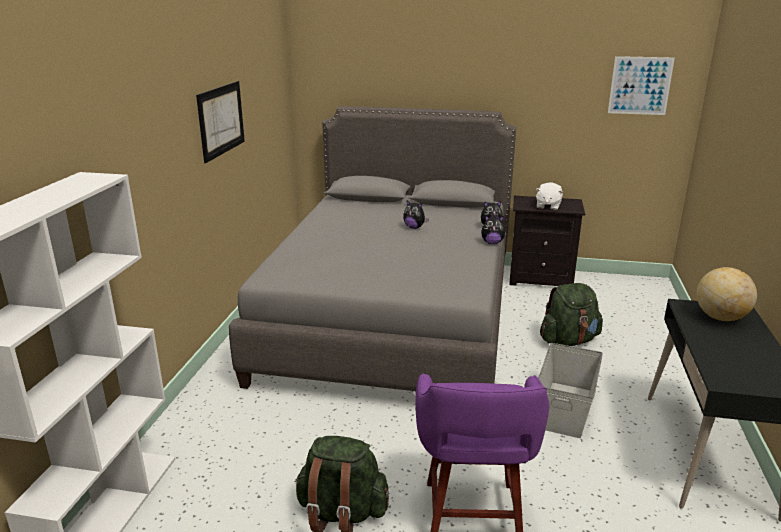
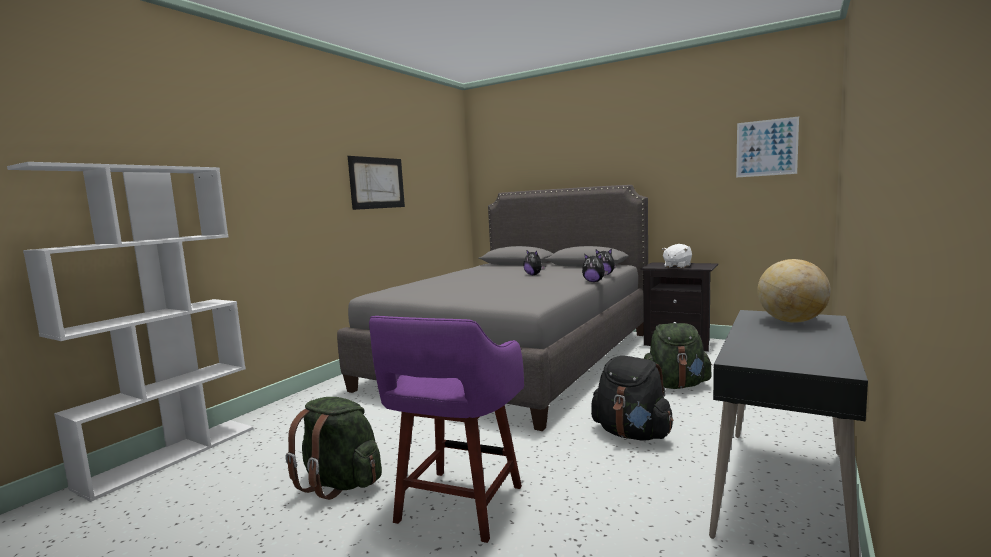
camera: 20 degrees right, 15 degrees down
grey storage box [538,343,603,438] -> black backpack [591,356,673,441]

